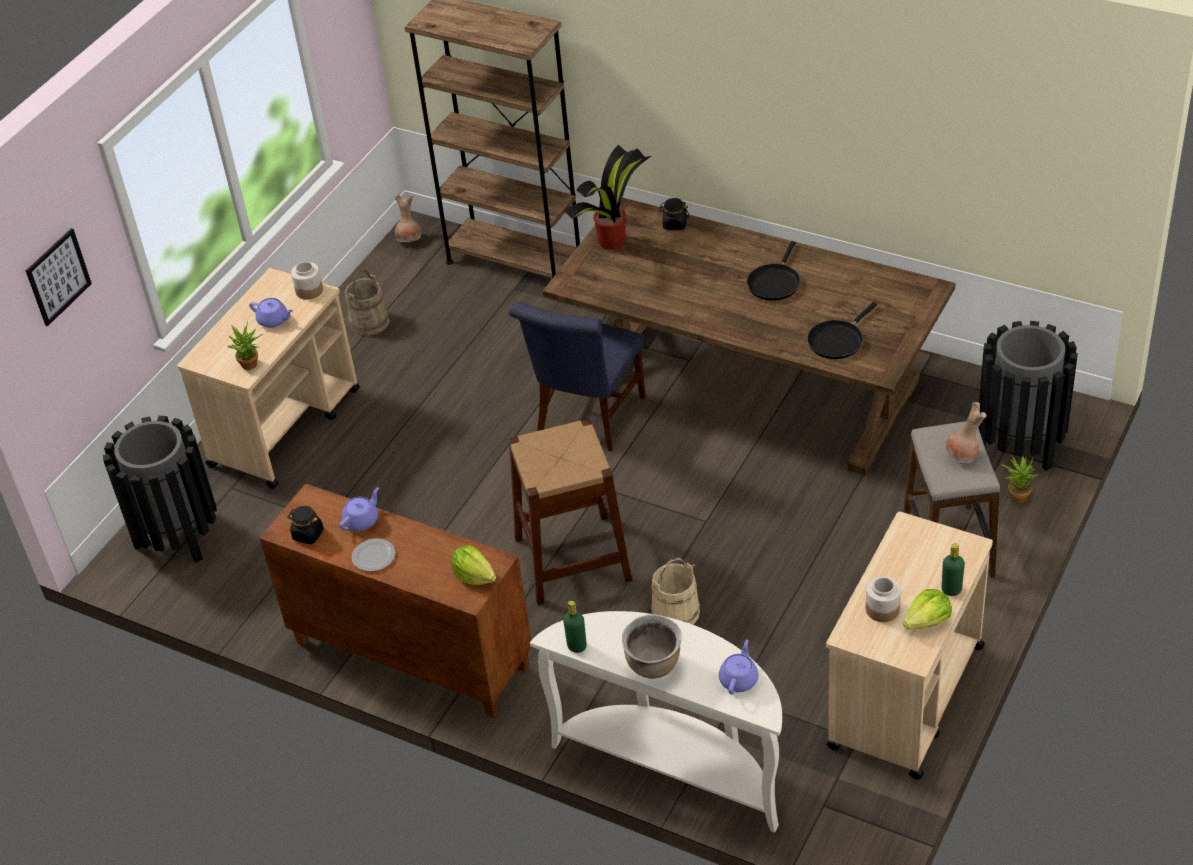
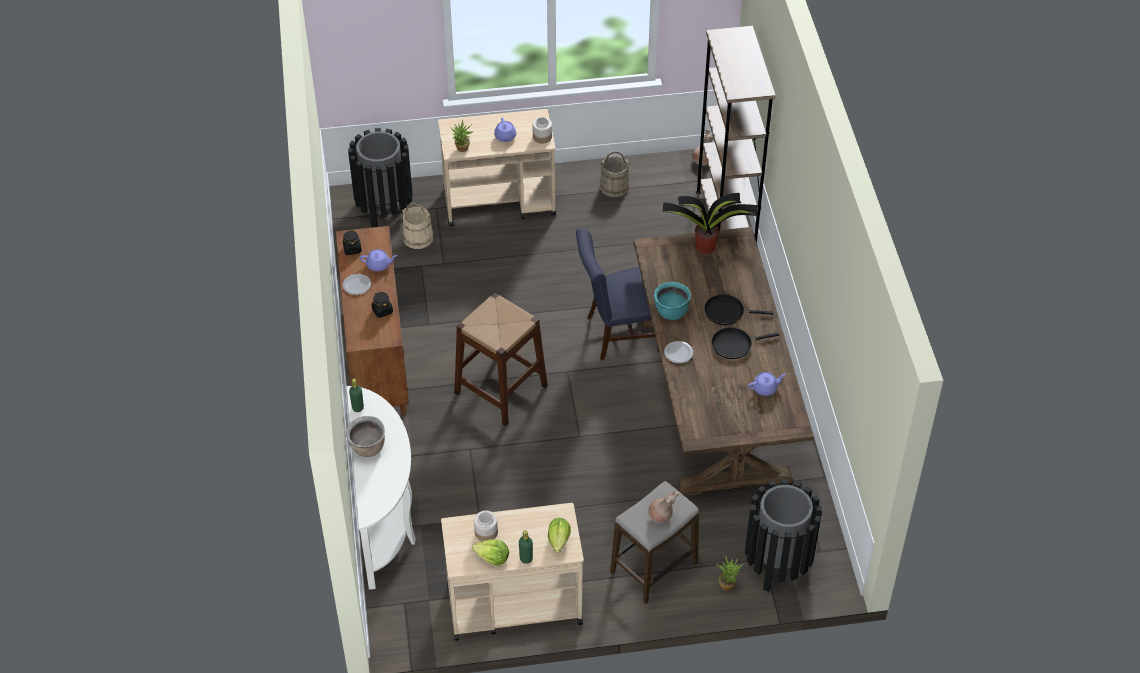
camera: 50 degrees right, 5 degrees up
picture [26,228,92,326] -> none
lettuce [451,545,496,585] -> lettuce moved to [548,518,571,553]
beige bucket [651,558,700,625] -> beige bucket moved to [401,203,433,249]
black jar [659,198,689,230] -> black jar moved to [372,292,393,318]
purple teapot [719,639,759,694] -> purple teapot moved to [748,372,786,396]
black frying pan [807,302,877,359] -> black frying pan moved to [704,294,773,325]
none -> turquoise cooking pot [654,282,691,320]
none -> plate [664,341,693,363]

